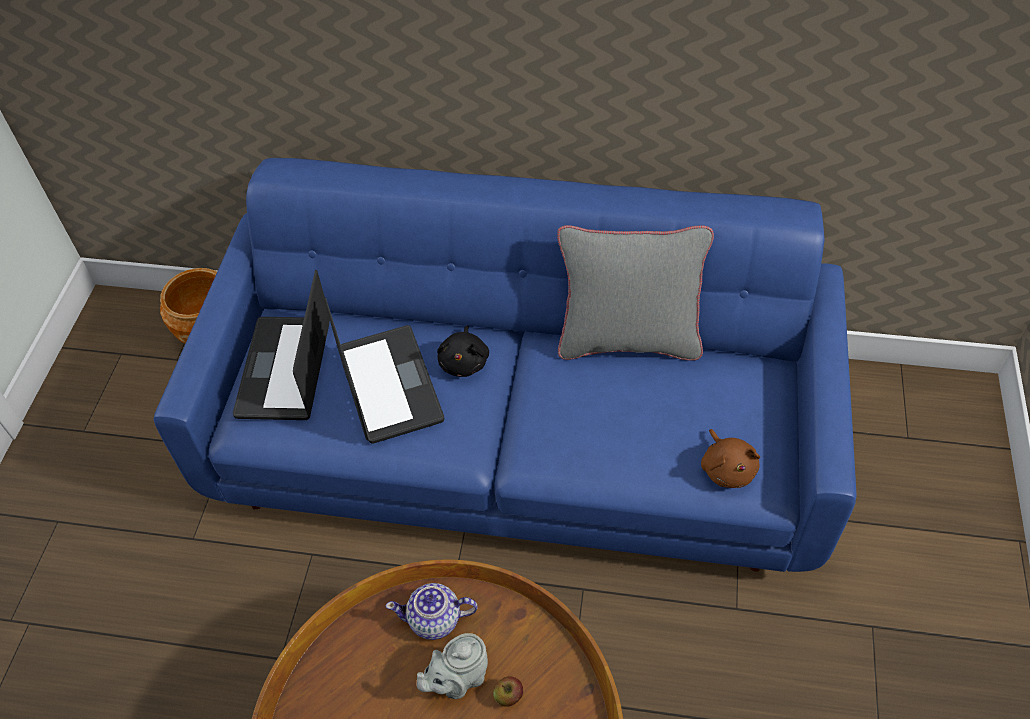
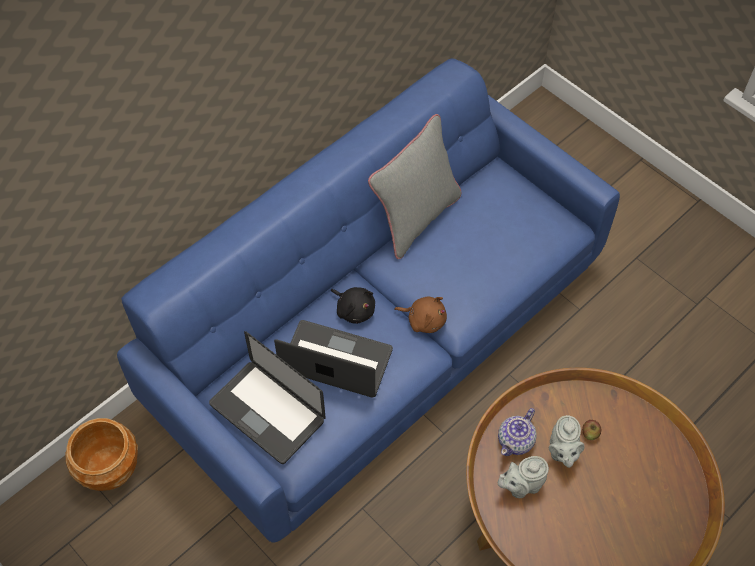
camera: 55 degrees left, 5 degrees up
brown plush toy [701,429,760,488] -> brown plush toy moved to [394,296,447,333]
none -> grey teapot [498,456,549,498]

